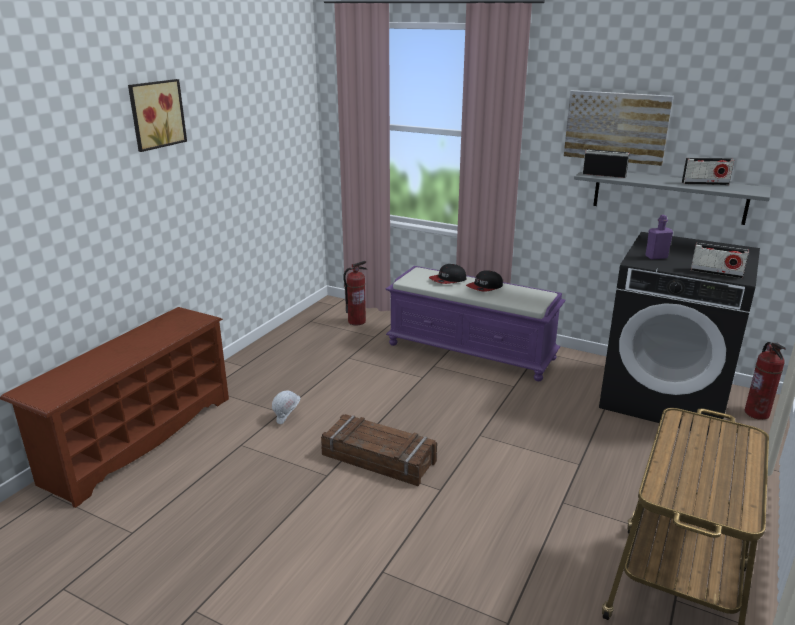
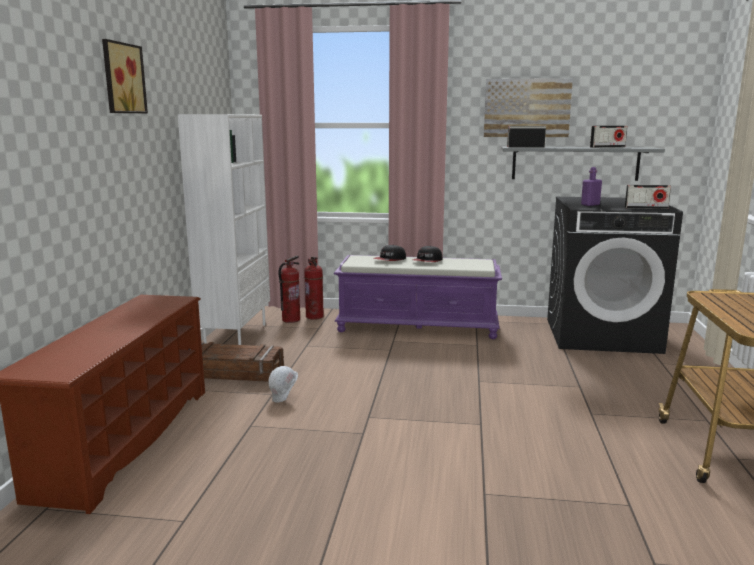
camera: 20 degrees left, 10 degrees down
crate [321,414,437,486] -> crate moved to [201,342,284,382]
fire extinguisher [745,342,786,420] -> fire extinguisher moved to [304,257,324,320]
none -> white bookcase [178,114,270,345]

